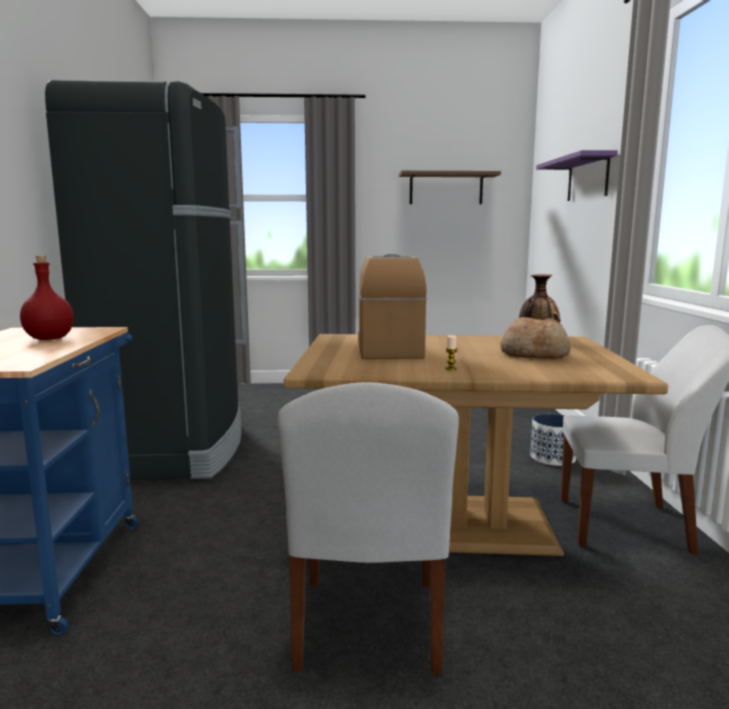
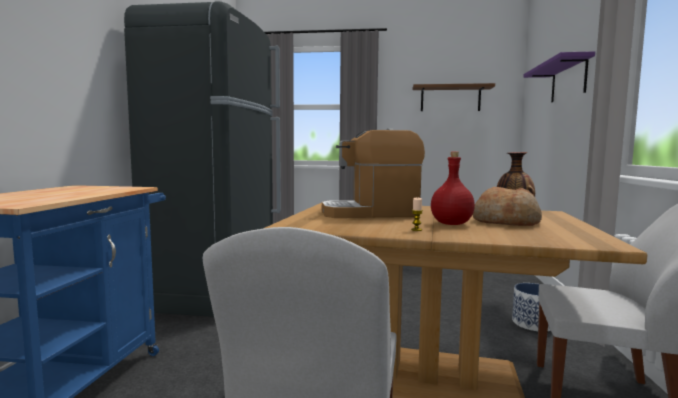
camera: 10 degrees right, 5 degrees down
red bottle [20,256,74,340] -> red bottle moved to [431,152,475,225]
coffee machine [358,254,427,359] -> coffee machine turned 105 degrees counterclockwise [322,129,425,218]

